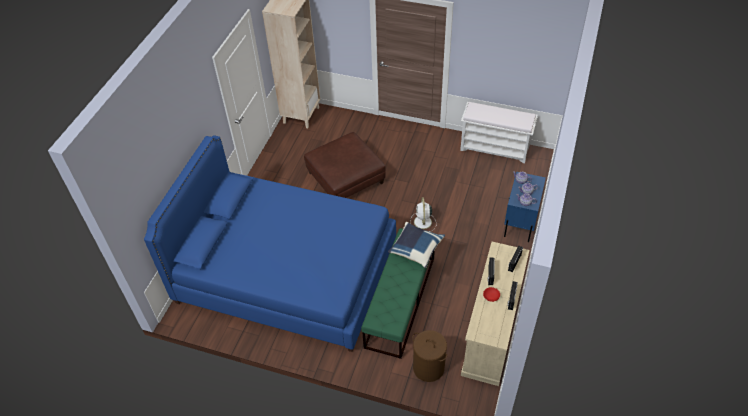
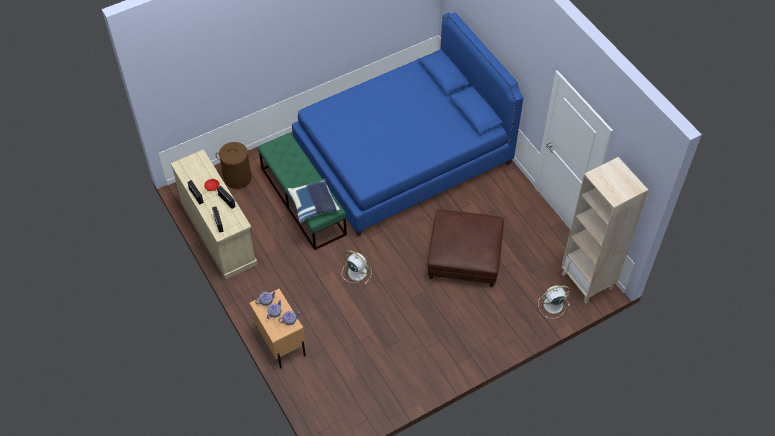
camera: 130 degrees right, 5 degrees up
white bench [460,102,538,163] -> none
blue nightstand [504,172,546,242] -> beige nightstand [249,289,306,369]
none -> white fan [538,286,570,319]

